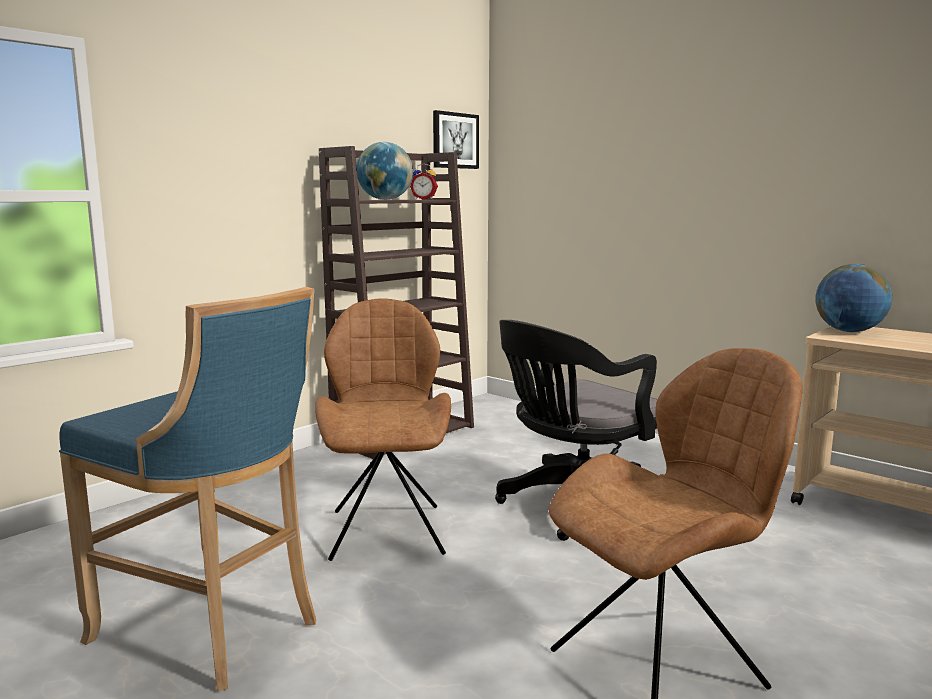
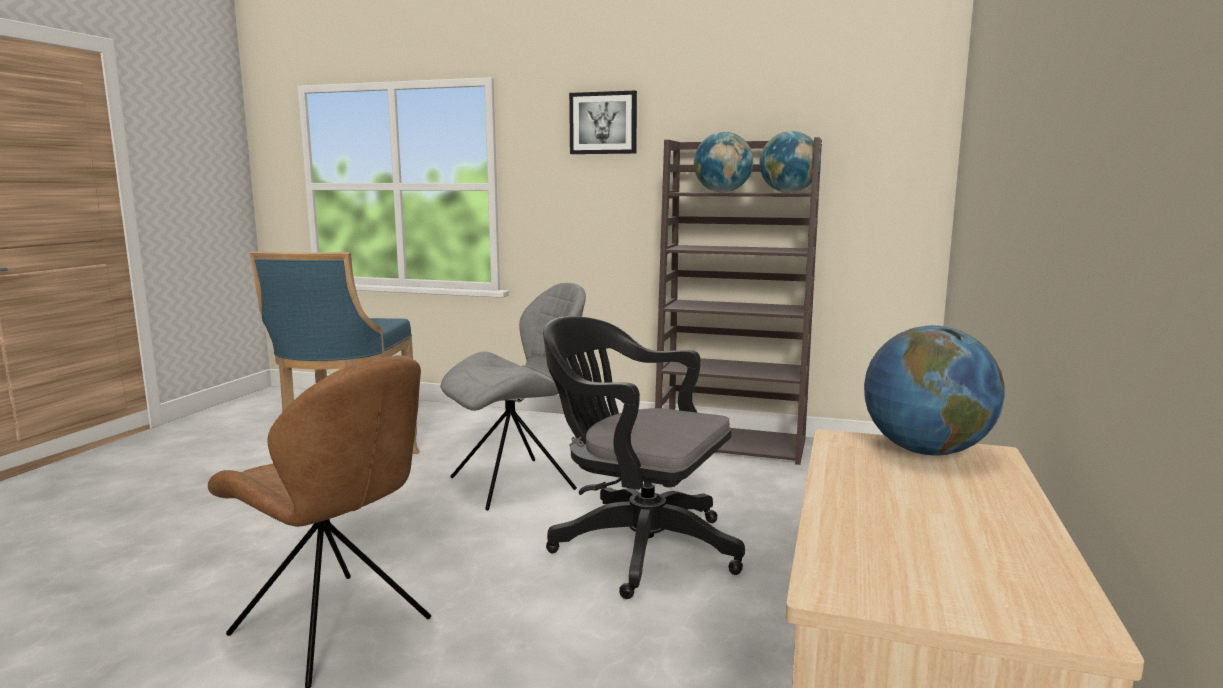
camera: 65 degrees right, 0 degrees up
brown chair [315,298,451,561] -> grey chair [440,283,586,511]
alarm clock [410,163,438,200] -> globe [759,131,821,193]
picture [433,110,479,169] -> picture moved to [569,91,637,154]

